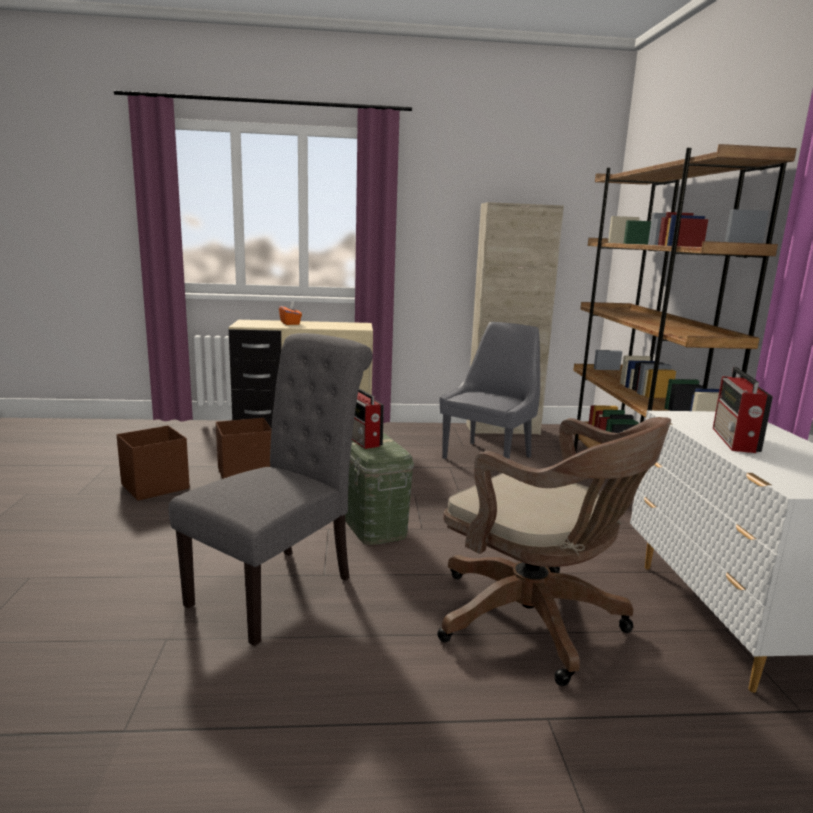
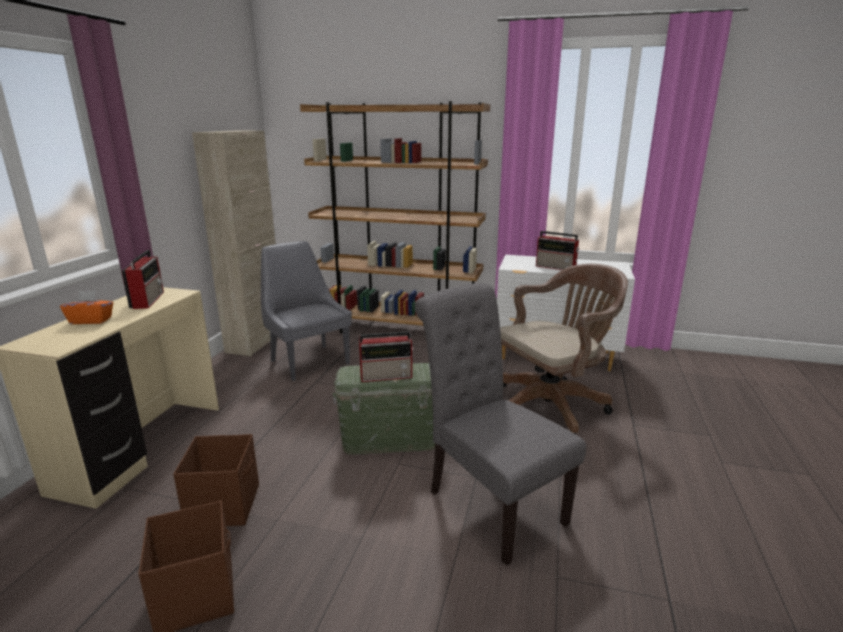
camera: 70 degrees left, 5 degrees up
none -> radio [121,250,164,309]

